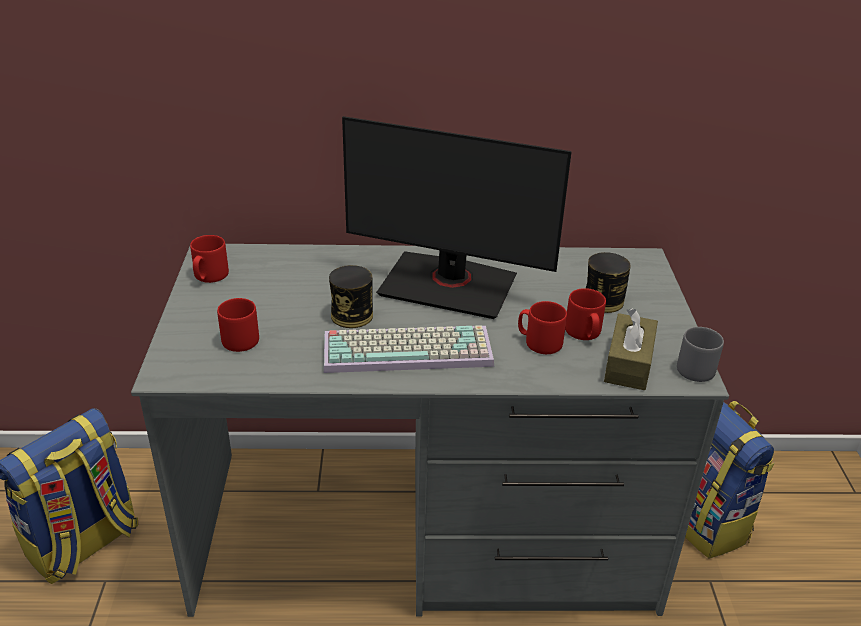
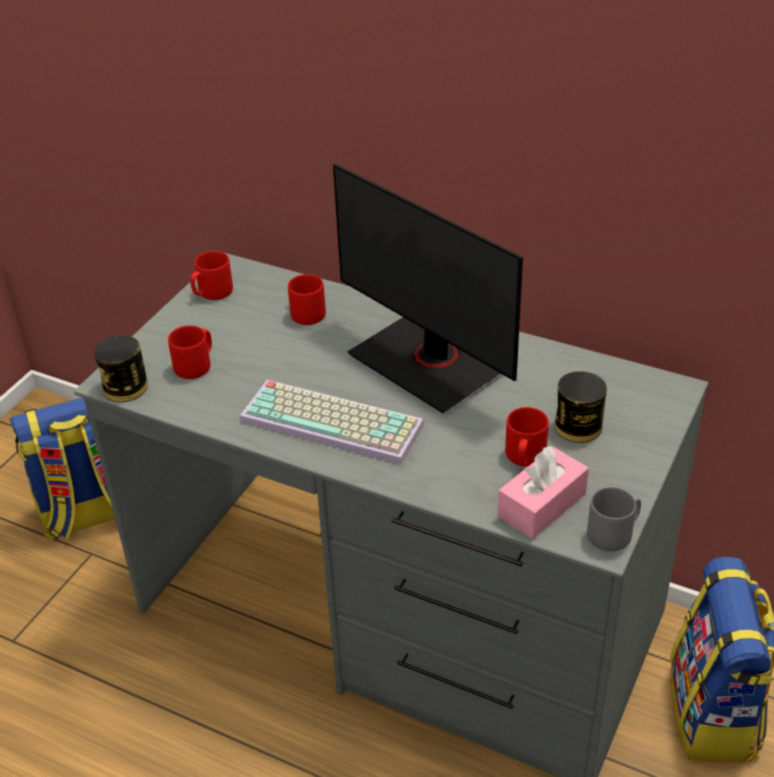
camera: 30 degrees right, 5 degrees up
can [329,265,373,328] -> can moved to [93,335,148,402]
red mug [518,301,567,354] -> red mug moved to [288,274,326,325]
brown tissue box [604,308,658,390] -> pink tissue box [498,446,589,539]

